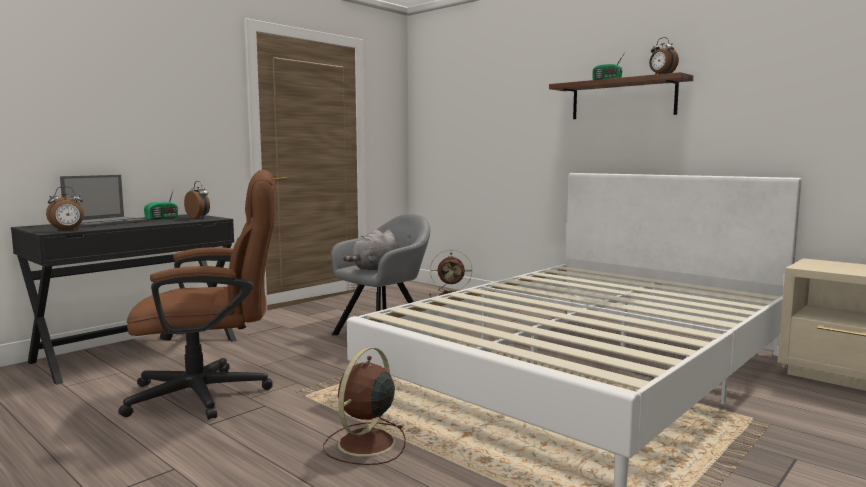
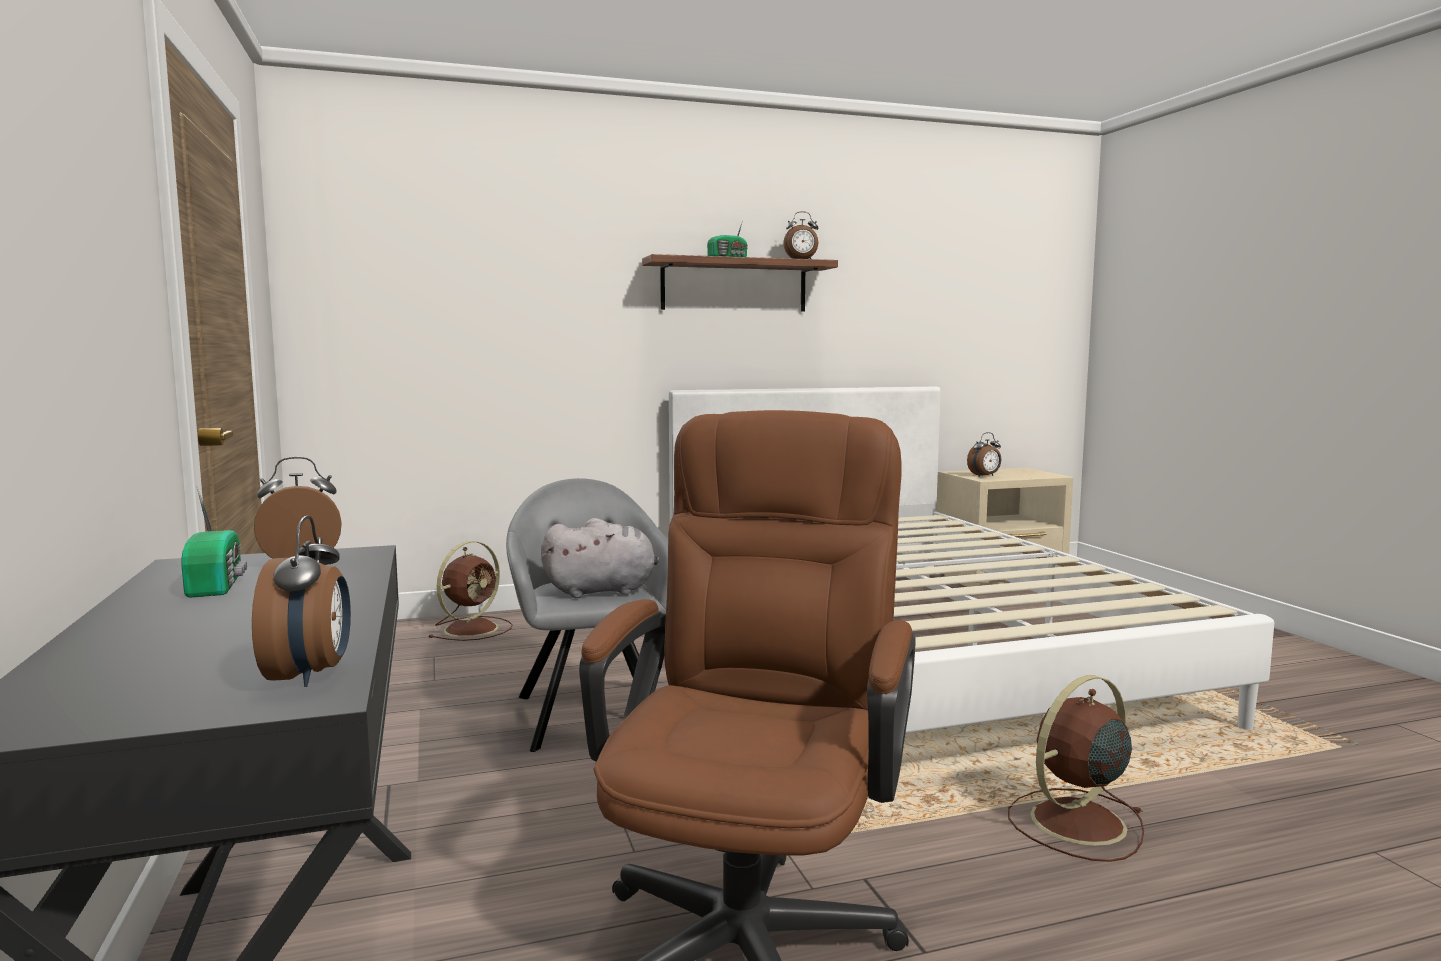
camera: 60 degrees left, 0 degrees up
laptop [60,175,147,227] -> none
brown fan [323,347,405,465] -> brown fan turned 90 degrees clockwise [1008,675,1144,862]
grey plush toy [343,230,399,271] -> grey plush toy turned 75 degrees counterclockwise [541,518,659,598]
none -> alarm clock [967,432,1001,477]

